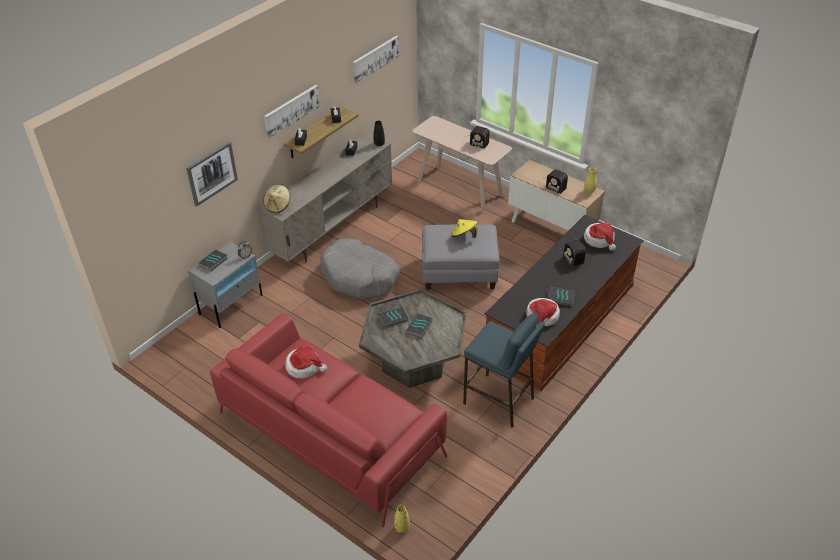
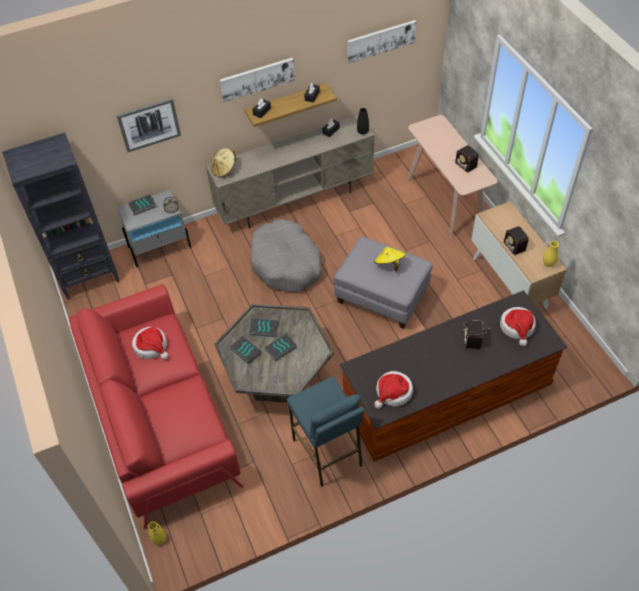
camera: 30 degrees right, 10 degrees up
book [547,287,576,306] -> book moved to [229,336,261,365]
none -> black bookcase [2,133,120,300]

